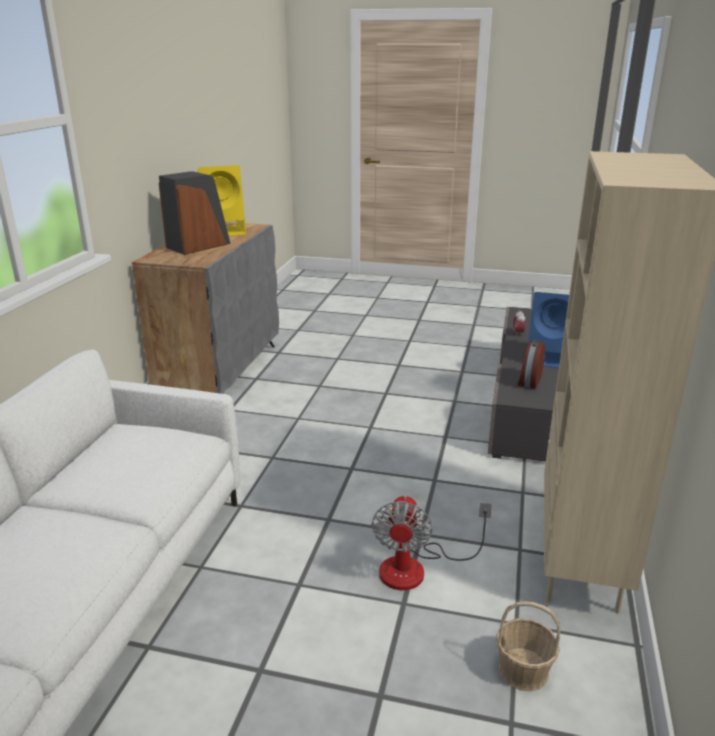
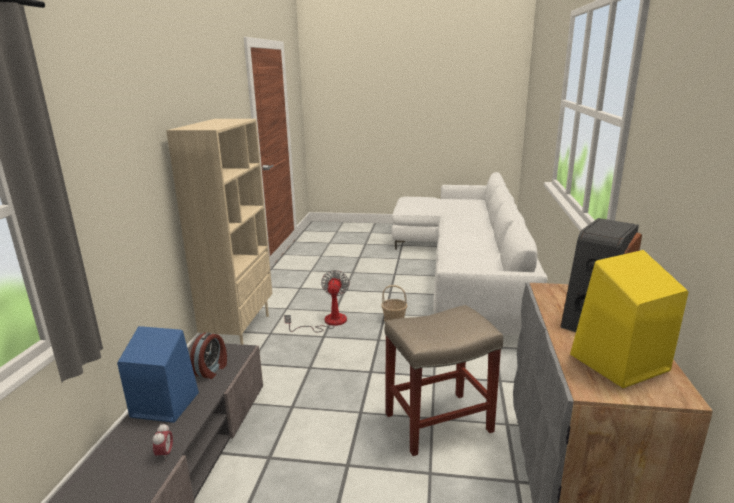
camera: 175 degrees right, 5 degrees down
basket [496,601,560,691] -> basket moved to [382,285,407,322]
none -> beige stool [385,305,503,456]

